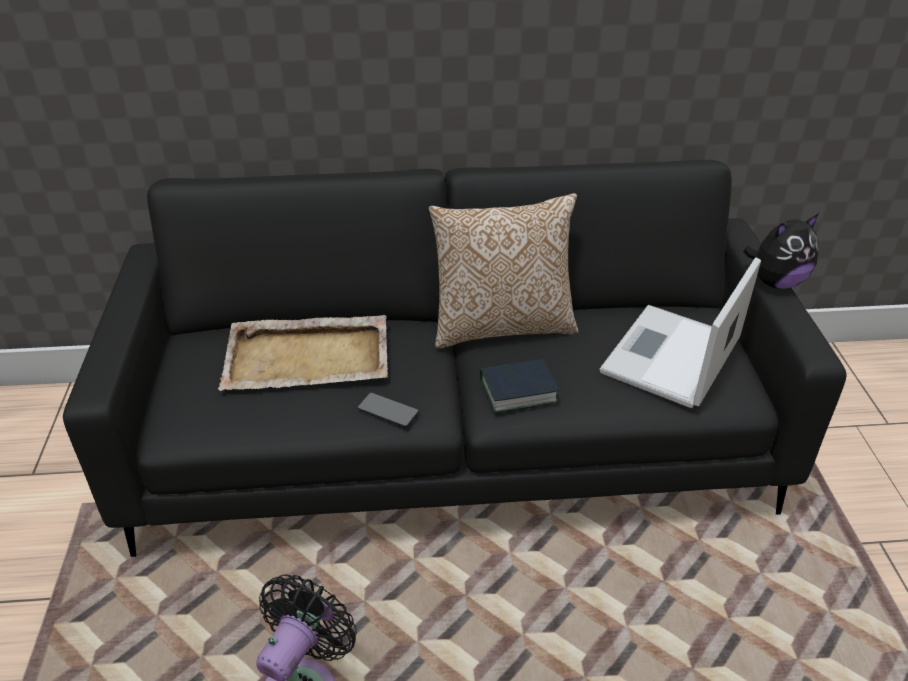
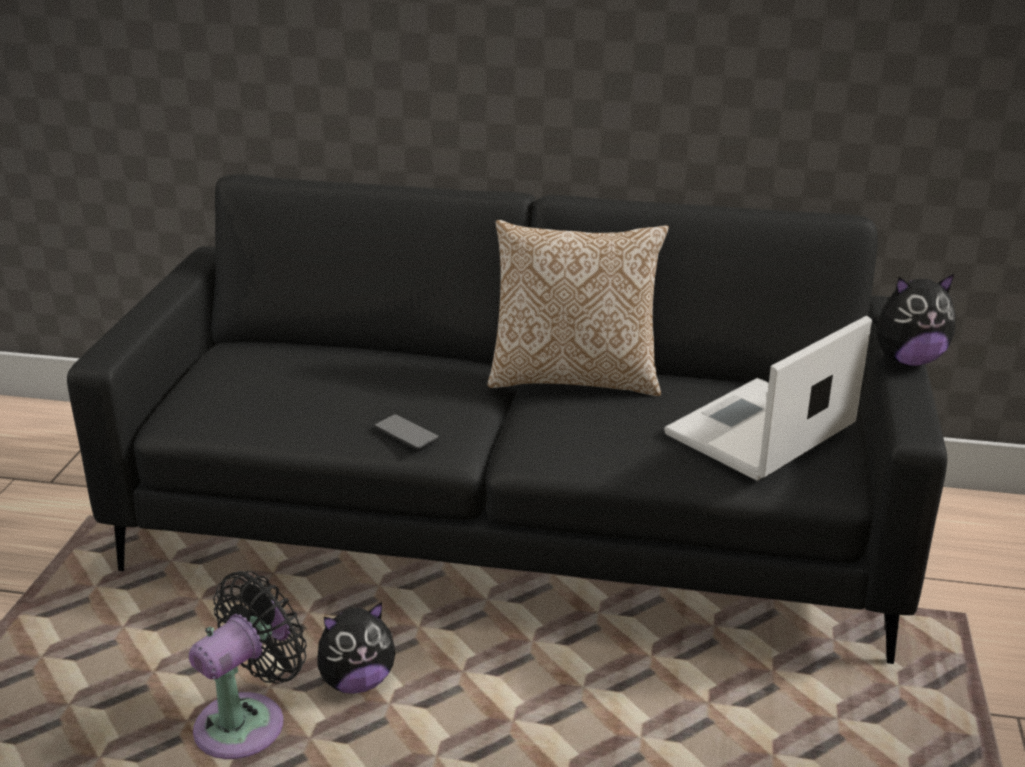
camera: 15 degrees right, 10 degrees down
beige tray [218,315,388,391] -> none
book [480,359,559,413] -> none
none -> plush toy [317,602,395,694]

